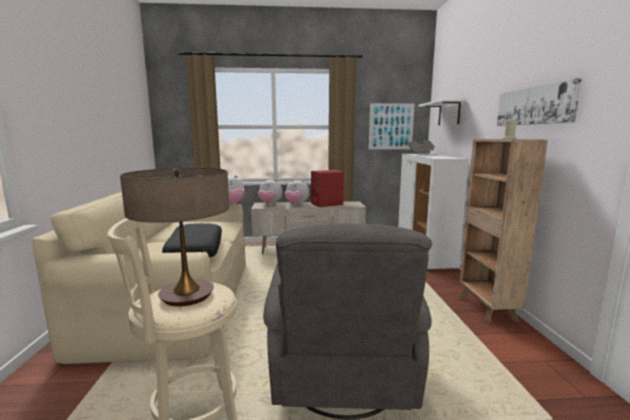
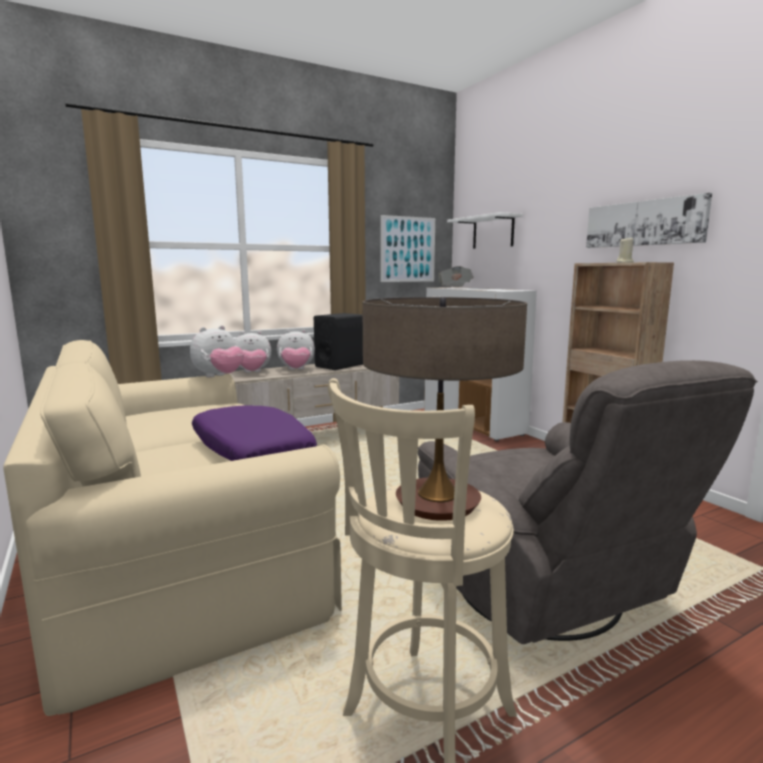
camera: 25 degrees left, 0 degrees up
black pillow [162,223,222,258] -> purple pillow [192,405,317,461]
red speaker [311,170,344,207] -> black speaker [314,313,363,370]

